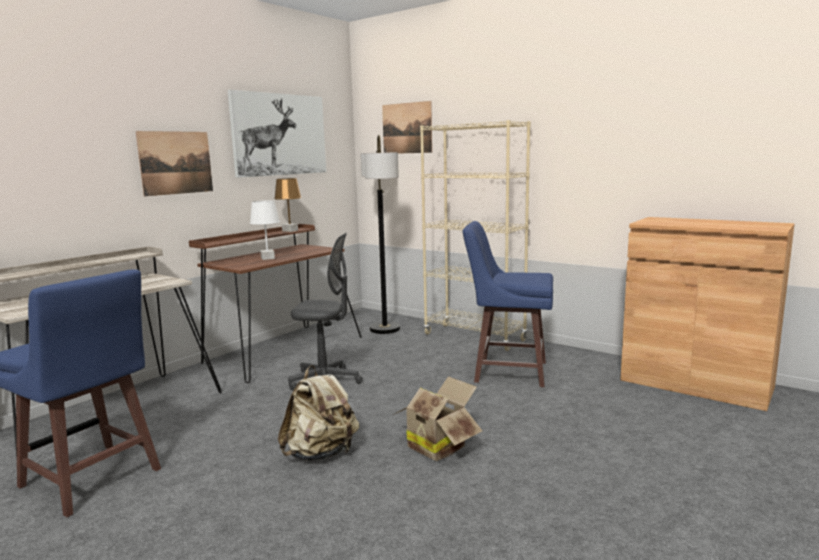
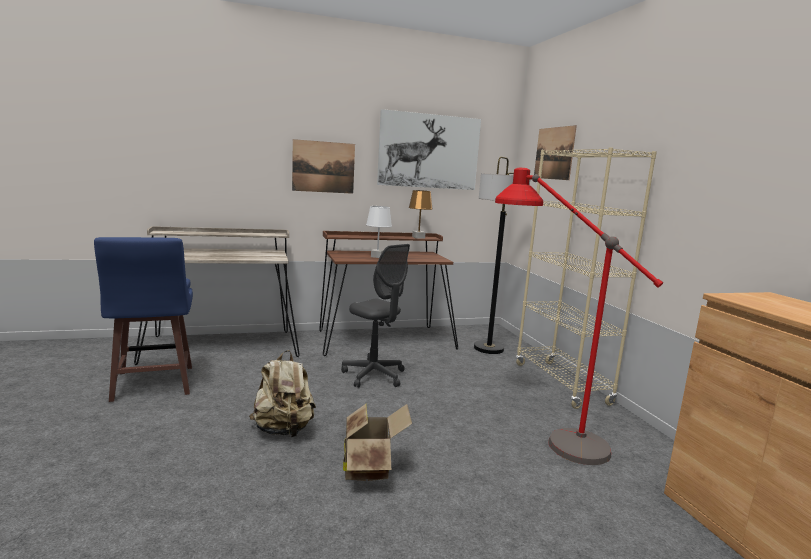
camera: 35 degrees right, 0 degrees up
blue stool [463,221,553,387] -> red floor lamp [495,168,663,465]

